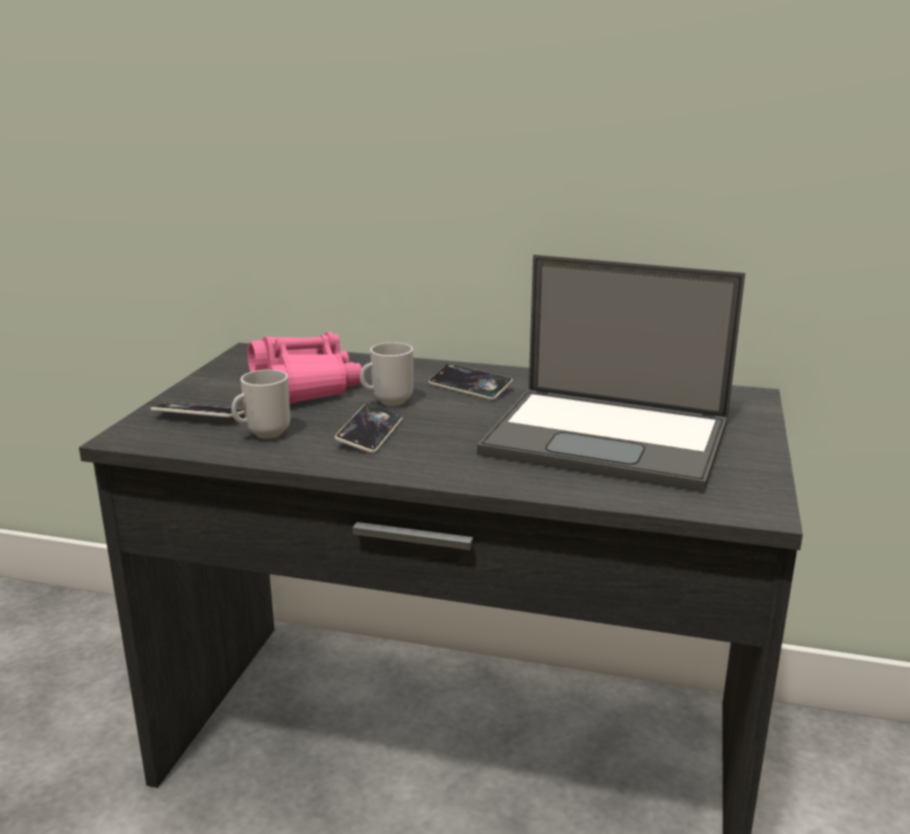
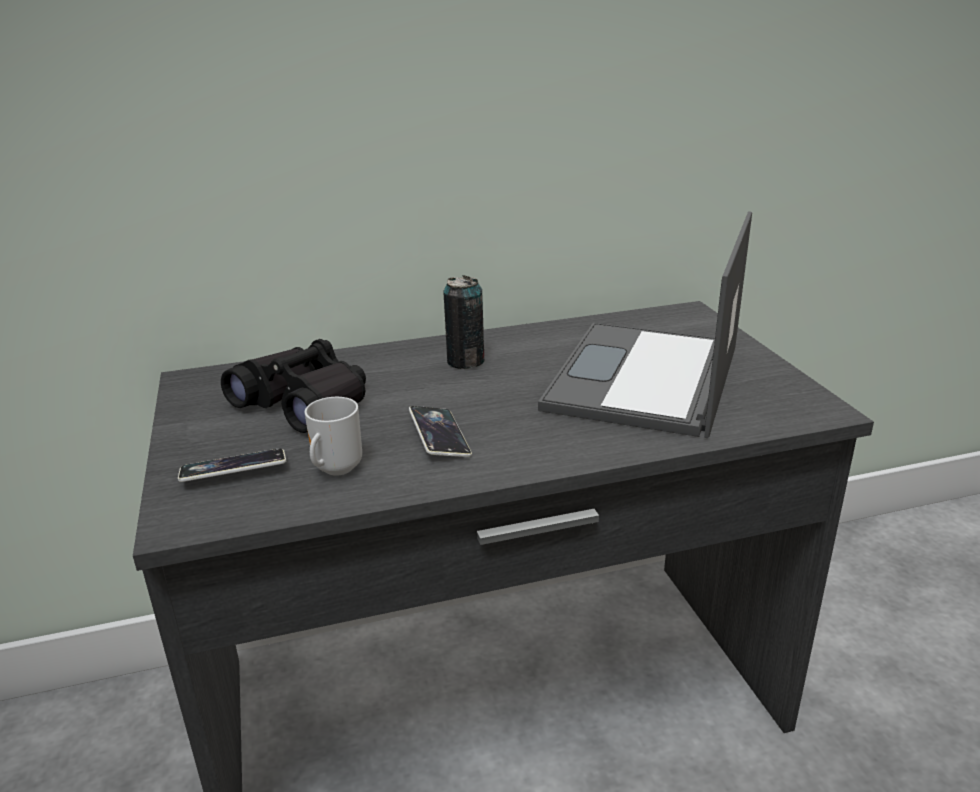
camera: 30 degrees left, 5 degrees up
pink binoculars [247,332,362,404] -> black binoculars [221,339,366,433]
mug [360,342,413,406] -> none
phone [429,364,513,400] -> can [443,276,484,369]
laptop [477,254,745,492] -> laptop turned 120 degrees clockwise [538,211,752,438]

